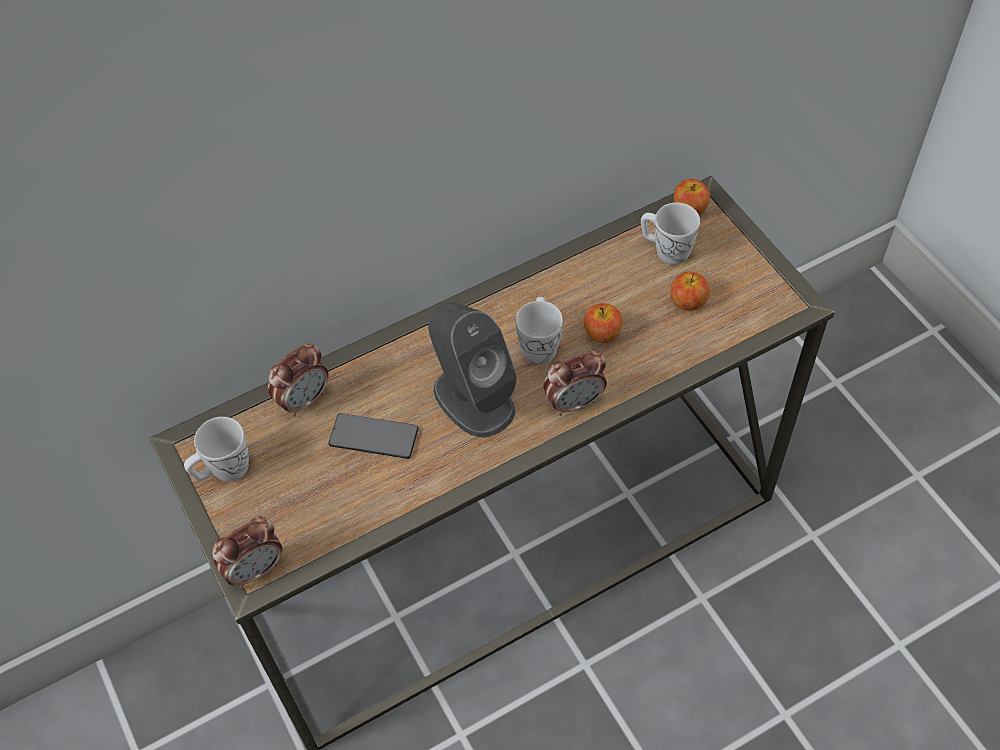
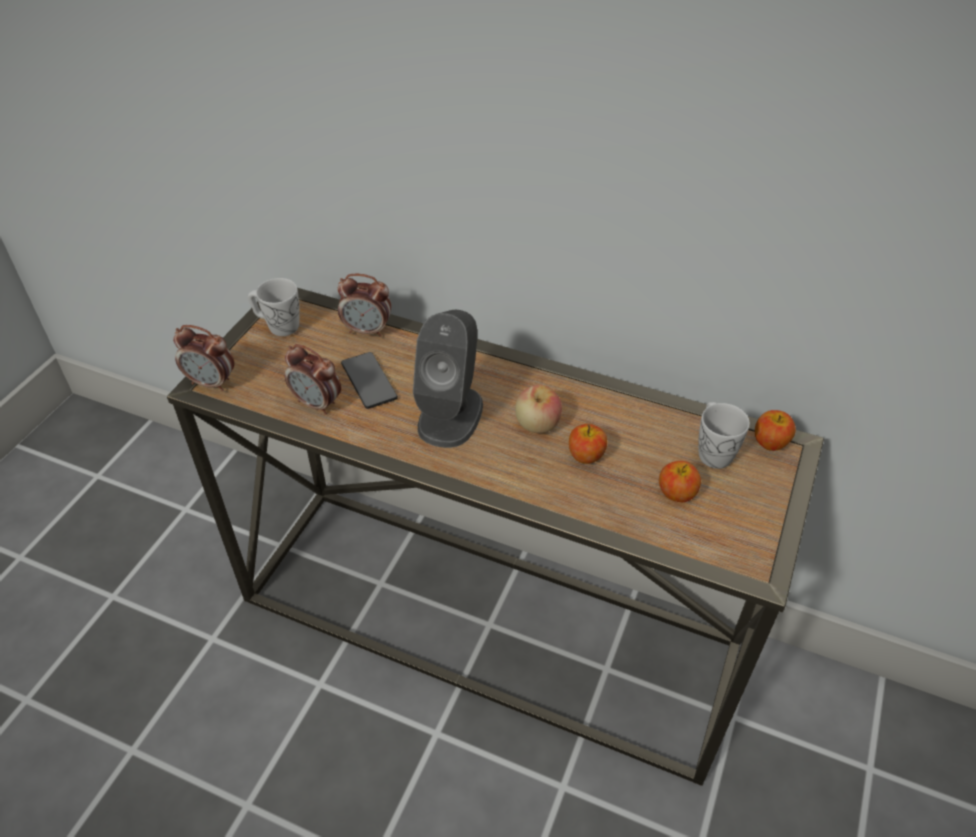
camera: 50 degrees right, 10 degrees down
white mug [515,297,563,364] -> apple [515,384,562,433]
alarm clock [543,351,607,416] -> alarm clock moved to [285,344,341,415]

